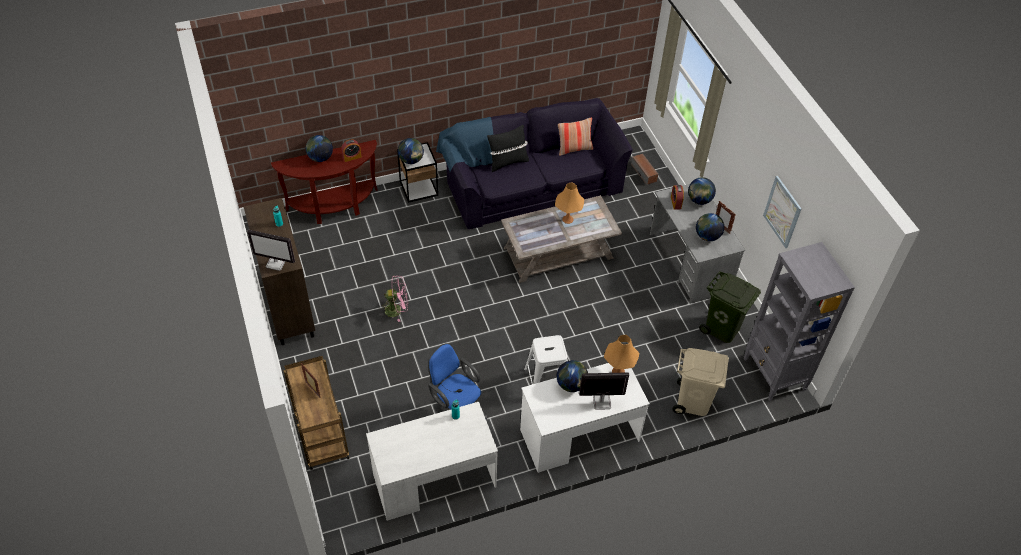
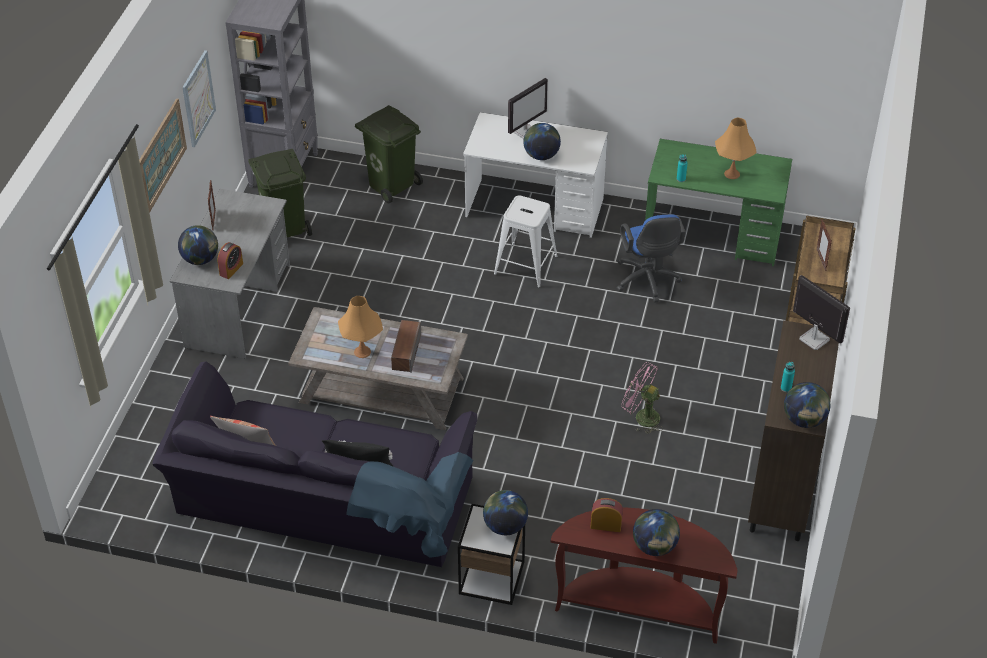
camera: 145 degrees left, 5 degrees down
white desk [366,402,498,521] -> green desk [645,139,792,266]
monitor [579,372,629,410] -> monitor turned 75 degrees counterclockwise [508,78,548,139]
orange table lamp [604,335,639,373] -> orange table lamp moved to [715,117,757,179]
speaker [631,154,658,185] -> speaker moved to [391,320,421,373]
beige trash can [672,348,729,416] -> green trash can [355,105,423,203]
globe [696,213,724,241] -> globe moved to [784,382,830,428]
none -> picture [139,98,187,213]

